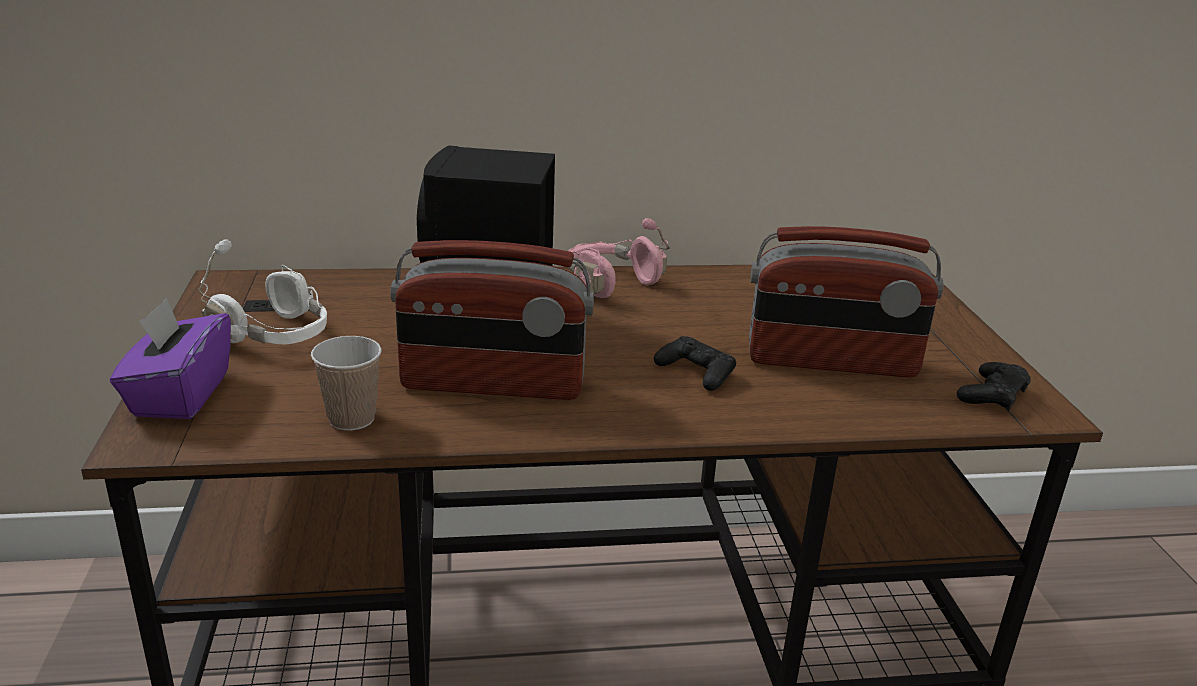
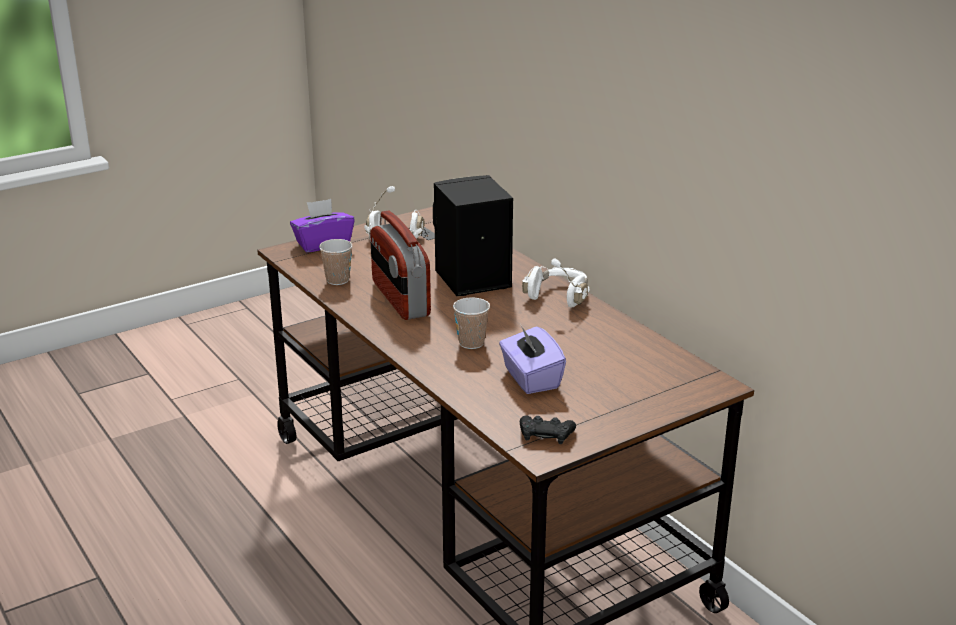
camera: 65 degrees right, 0 degrees up
pink headphones [568,218,670,298] -> white headphones [522,259,589,307]
black game controller [654,336,736,391] -> cup [453,297,490,349]
radio [749,226,944,377] -> purple tissue box [499,325,566,394]

